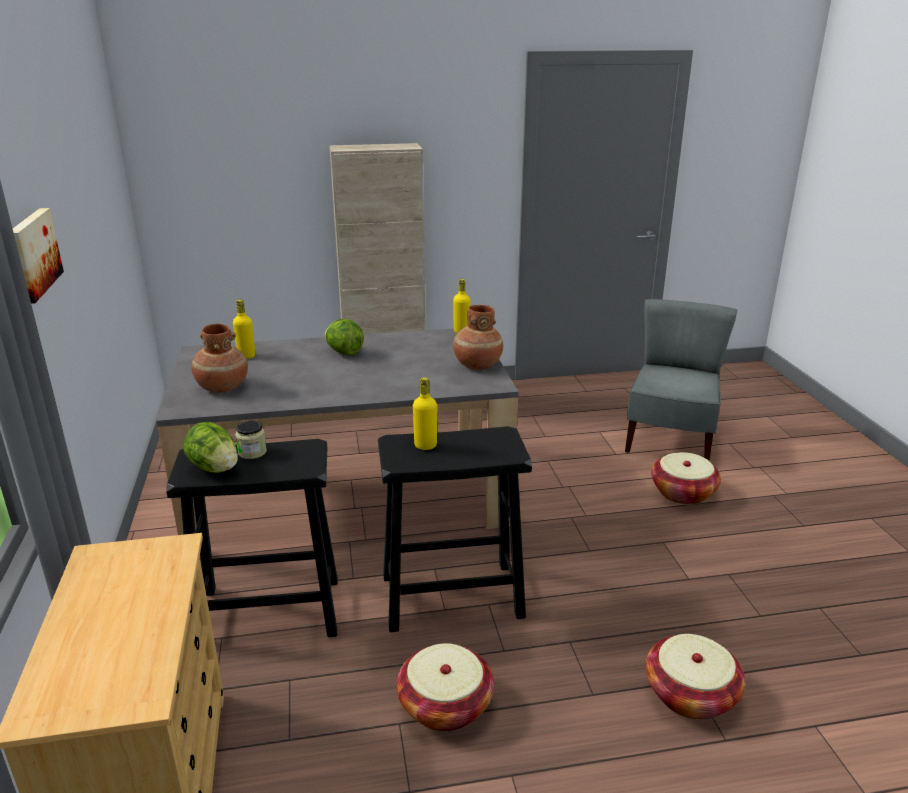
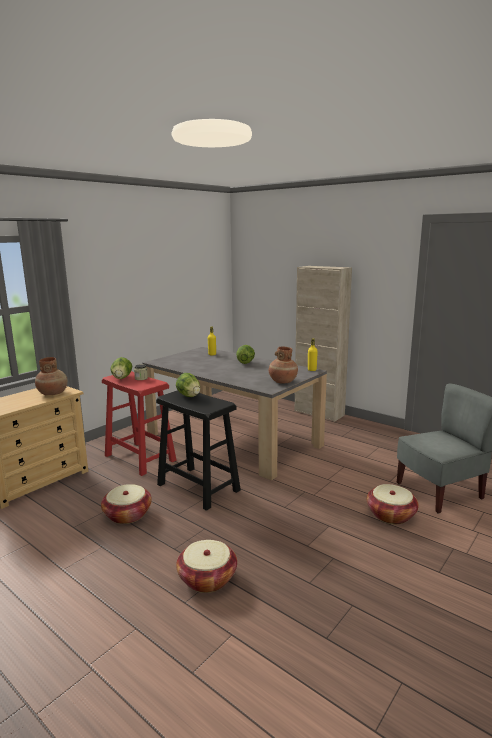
camera: 50 degrees right, 10 degrees down
picture [13,208,64,304] -> none
black stool [166,439,338,637] -> red stool [102,371,176,476]
brown vase [191,324,248,393] -> brown vase moved to [35,357,68,395]
yellow bottle [413,377,437,450] -> lettuce [176,373,200,397]

